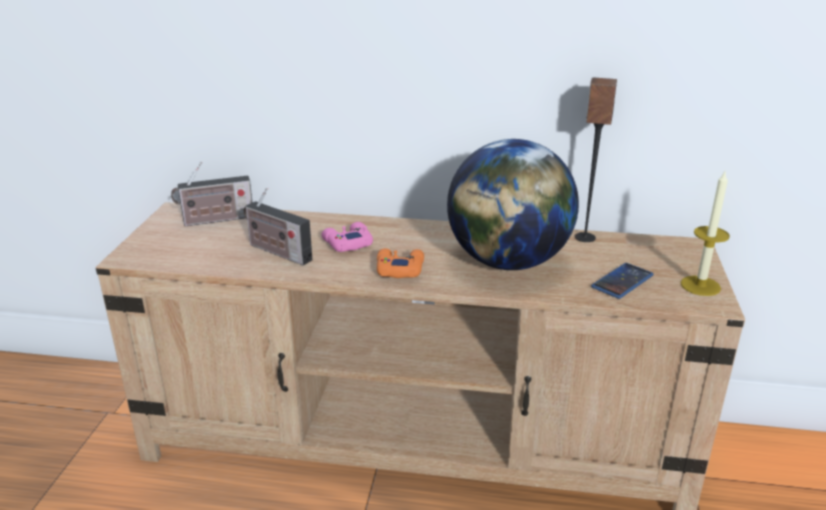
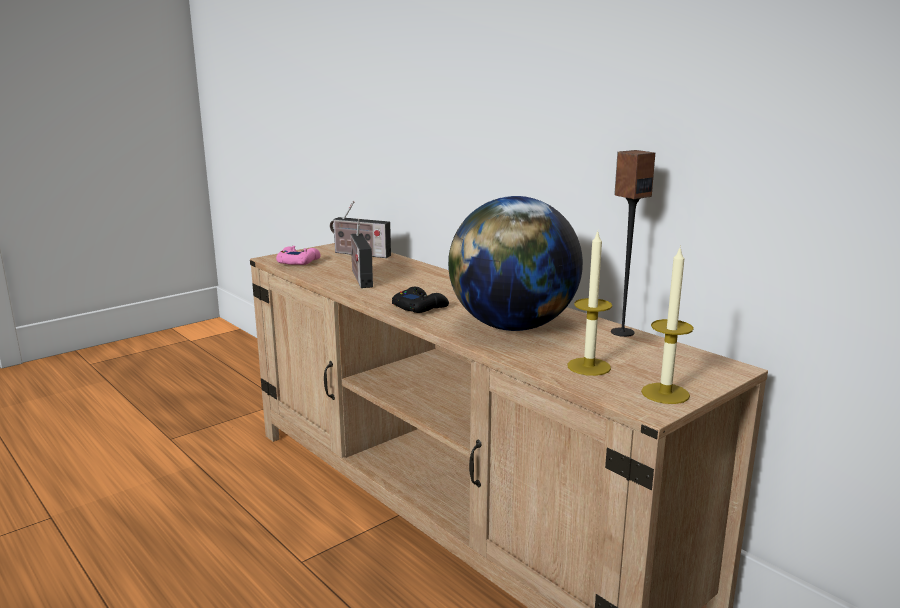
camera: 40 degrees right, 10 degrees down
pink game controller [321,222,373,252] -> pink game controller moved to [276,246,321,265]
orange game controller [377,248,424,278] -> black game controller [392,287,449,313]
phone [591,263,654,299] -> candle [568,231,612,376]

